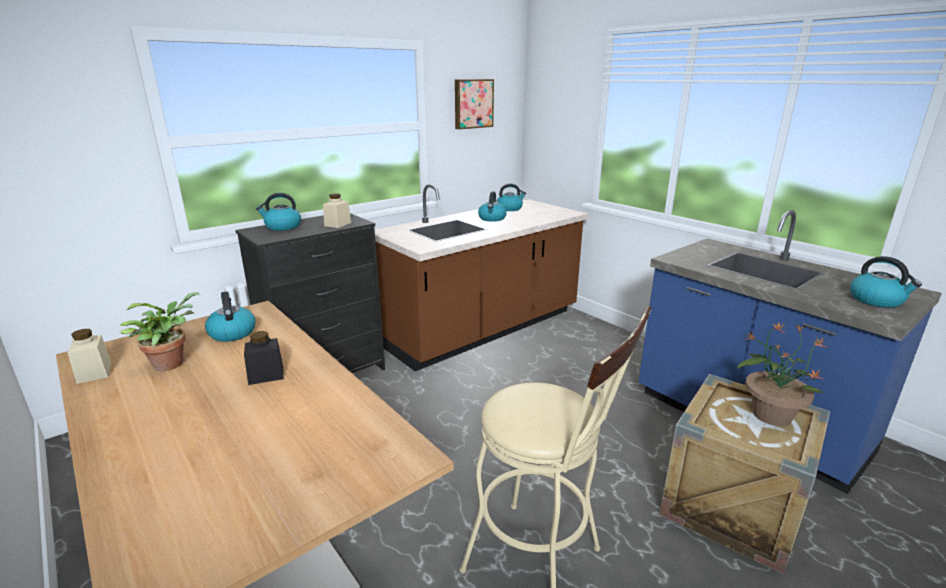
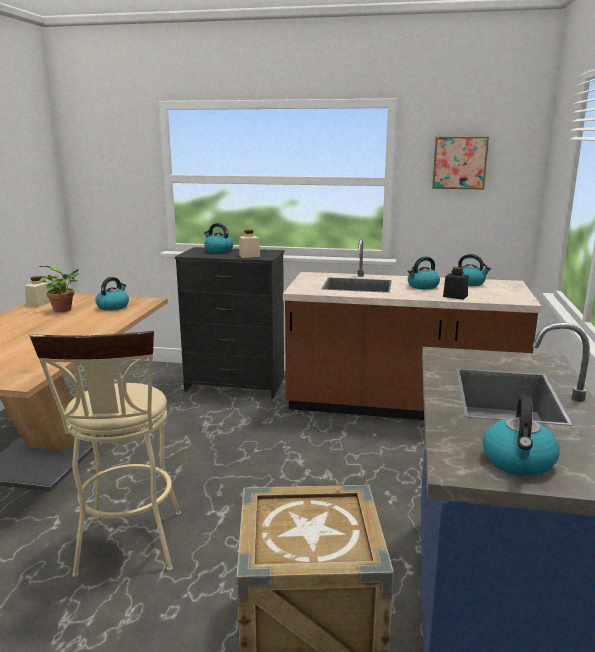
camera: 50 degrees right, 5 degrees down
black jar [244,331,284,385] -> black jar moved to [443,267,469,300]
potted plant [737,323,829,426] -> none

